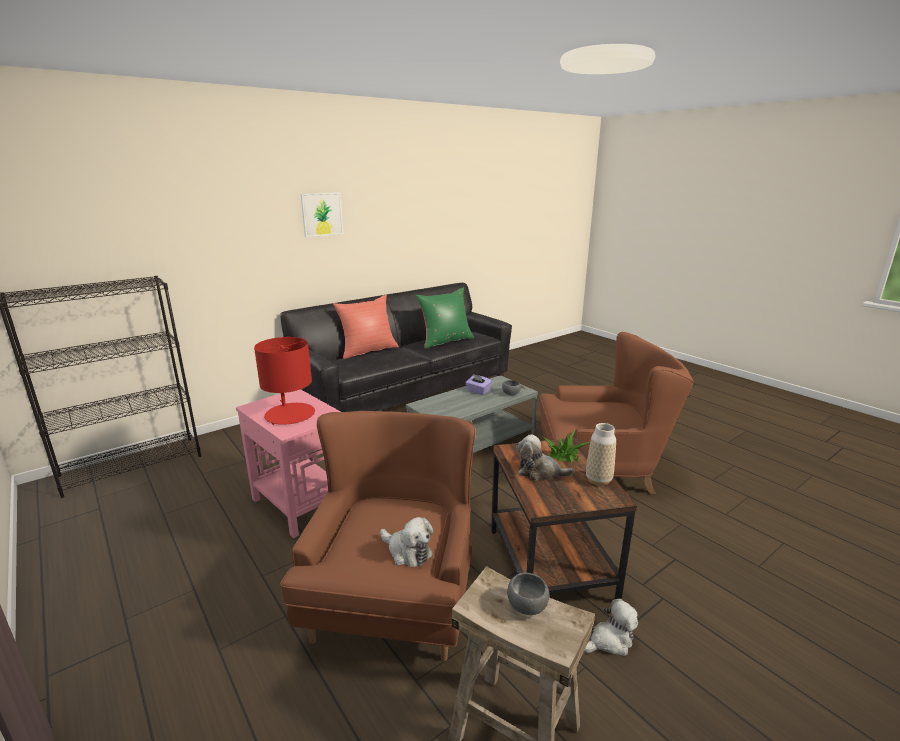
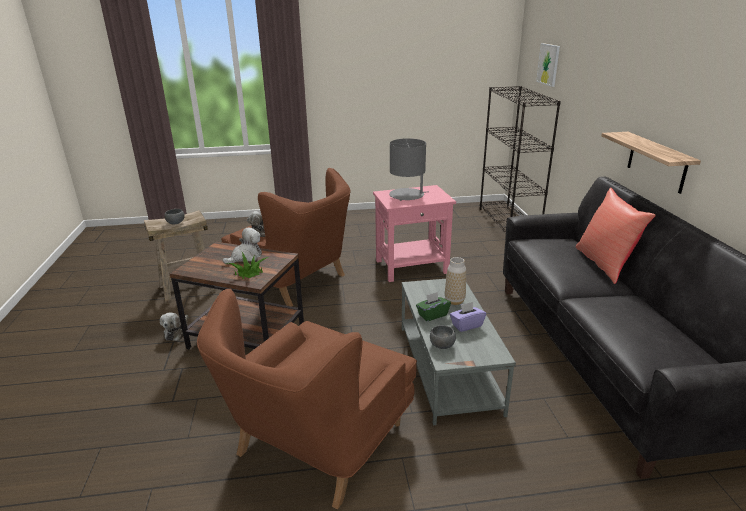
camera: 120 degrees right, 5 degrees up
red table lamp [254,337,315,425] -> grey table lamp [389,138,429,201]
picture [301,192,343,237] -> picture moved to [536,43,560,87]
green pillow [416,287,474,349] -> none
vase [586,423,616,486] -> vase moved to [445,257,466,305]
none -> green tissue box [416,292,451,321]
none -> shelf [601,132,701,194]

